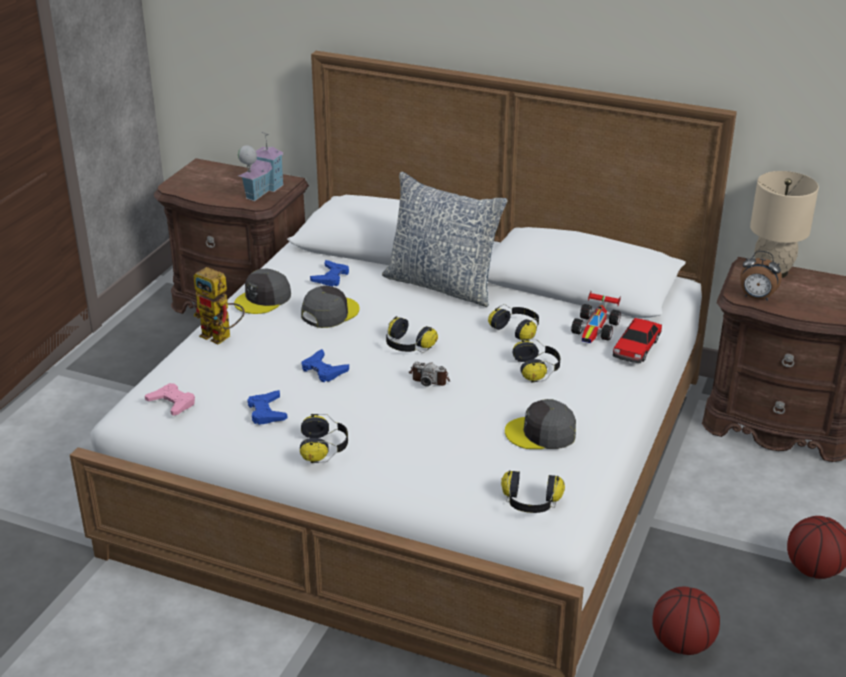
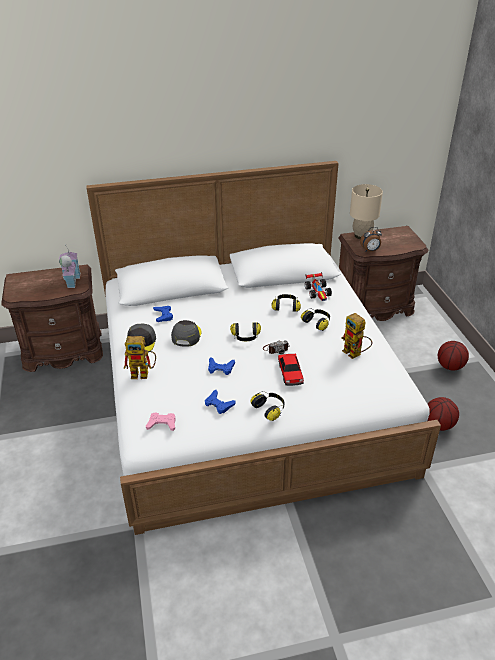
camera: 35 degrees left, 5 degrees up
pillow [382,172,508,307] -> none
headphones [501,470,565,513] -> none
grey cap [505,399,576,449] -> toy robot [341,313,372,359]
toy car [613,318,662,363] -> toy car moved to [278,354,304,386]

